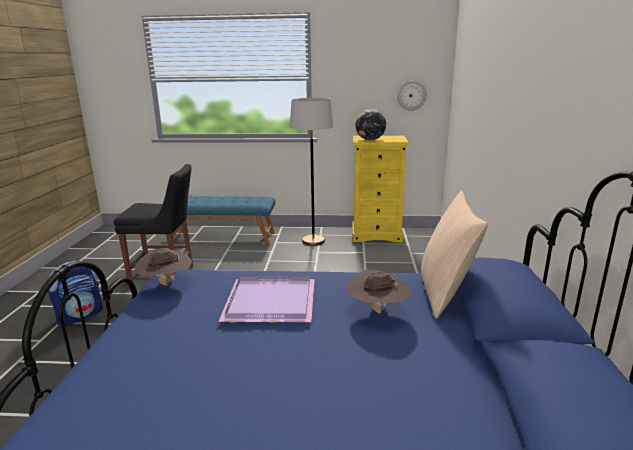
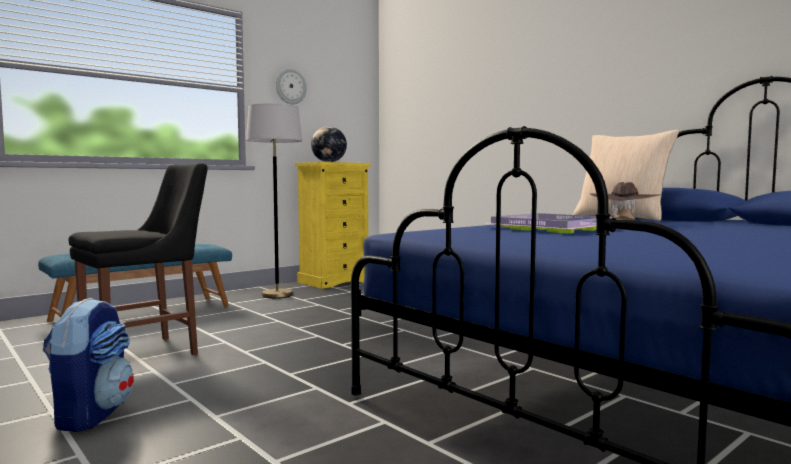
camera: 45 degrees left, 15 degrees down
brown hat [135,248,192,286] -> none
wall clock [397,80,427,111] -> wall clock moved to [276,68,307,104]

